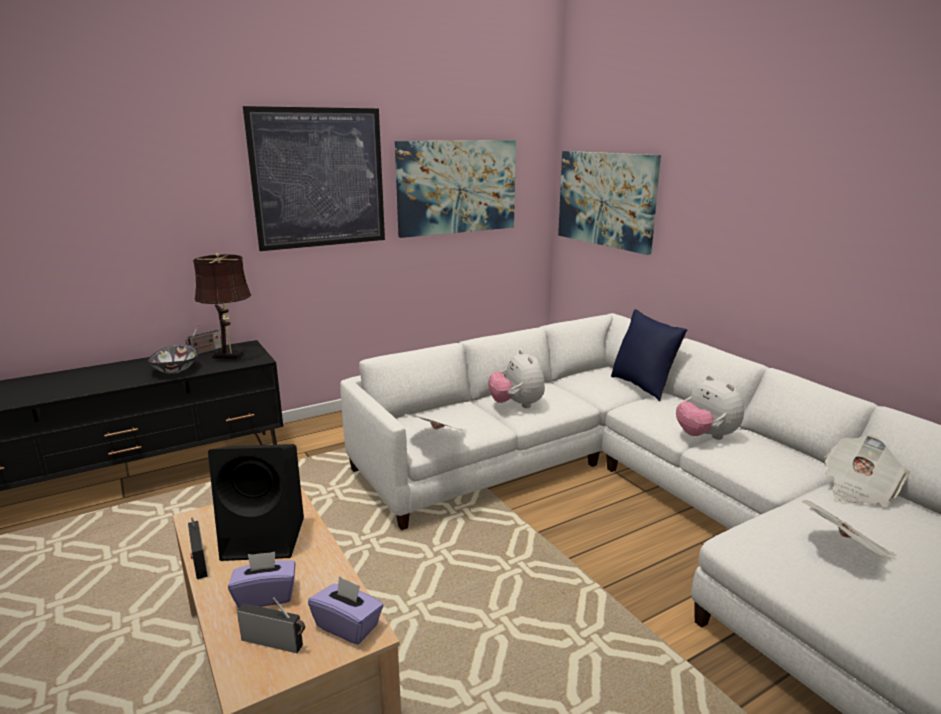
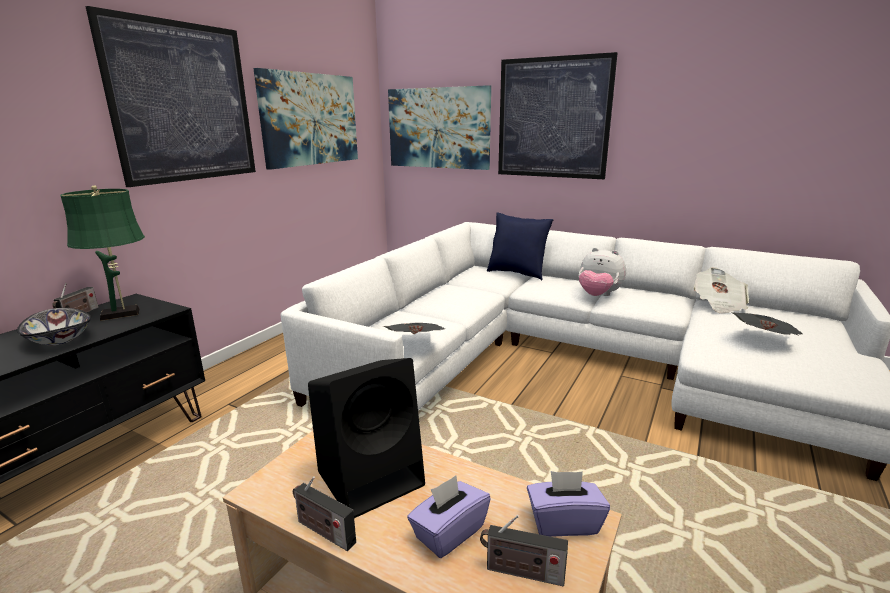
camera: 30 degrees left, 0 degrees up
brown table lamp [193,253,251,360] -> green table lamp [60,185,145,321]
radio [237,597,305,653] -> radio turned 150 degrees counterclockwise [480,515,568,586]
plush toy [488,350,545,408] -> none
none -> picture [498,52,618,179]

